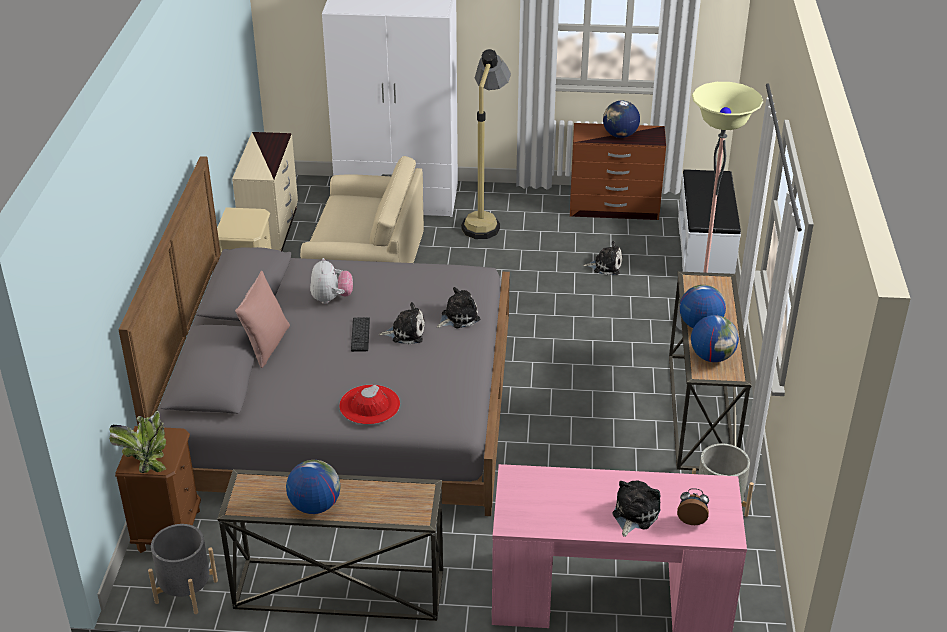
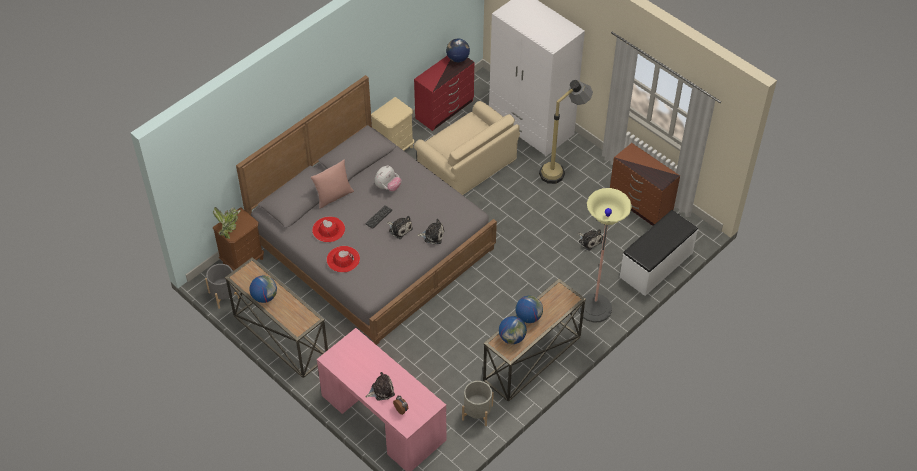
camera: 40 degrees right, 15 degrees up
beige dresser [232,132,298,251] -> red dresser [414,56,474,131]
globe [603,101,640,138] -> globe moved to [446,39,470,62]
none -> red hat [312,217,345,242]

